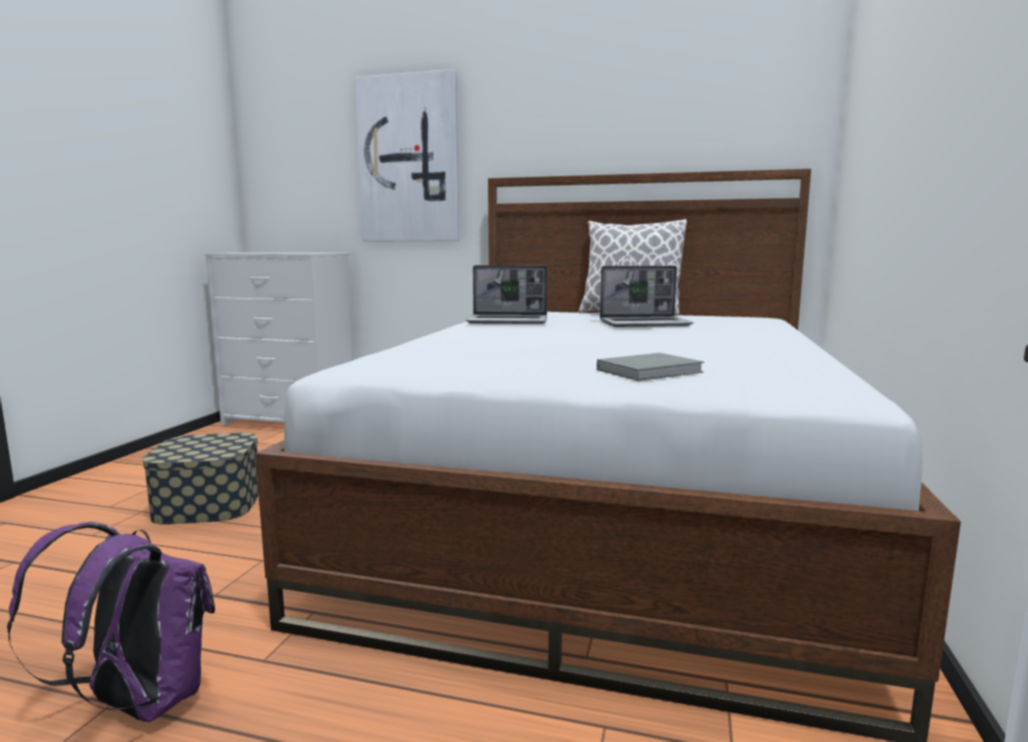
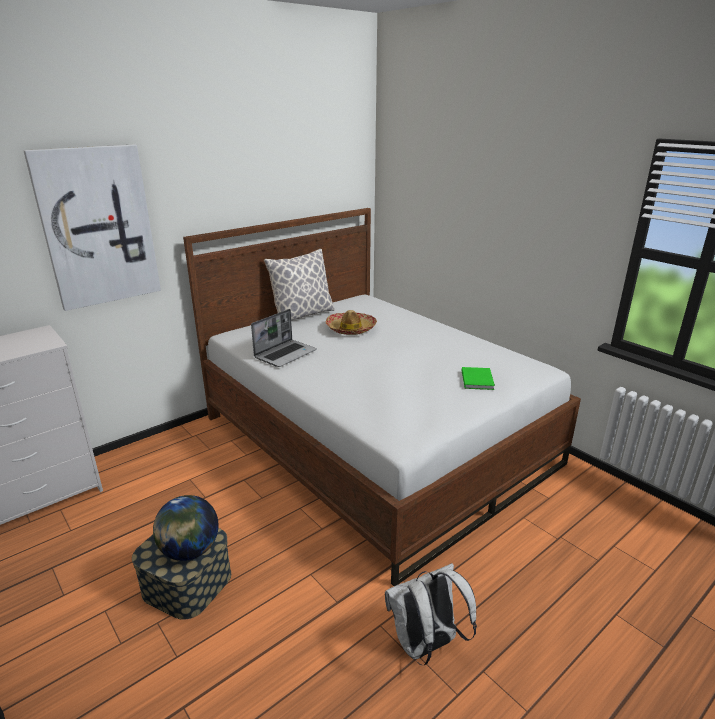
camera: 55 degrees left, 15 degrees up
purple backpack [7,522,215,722] -> white backpack [385,563,477,665]
grey book [597,353,704,381] -> green book [462,367,495,390]
laptop [600,266,693,327] -> hat [326,310,377,335]
none -> globe [153,495,219,561]

